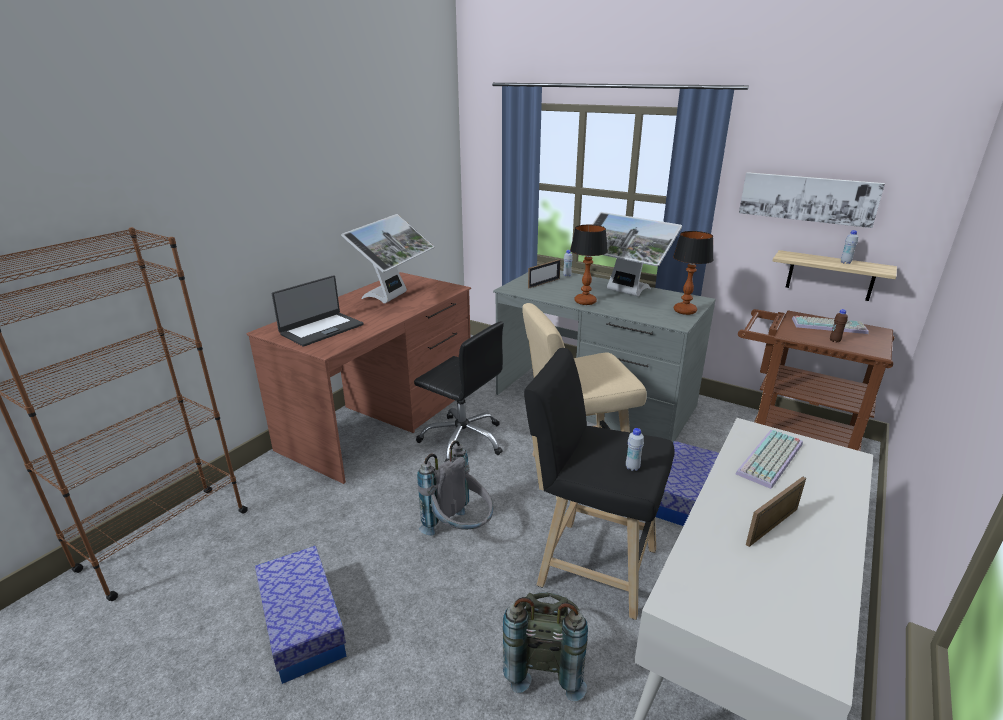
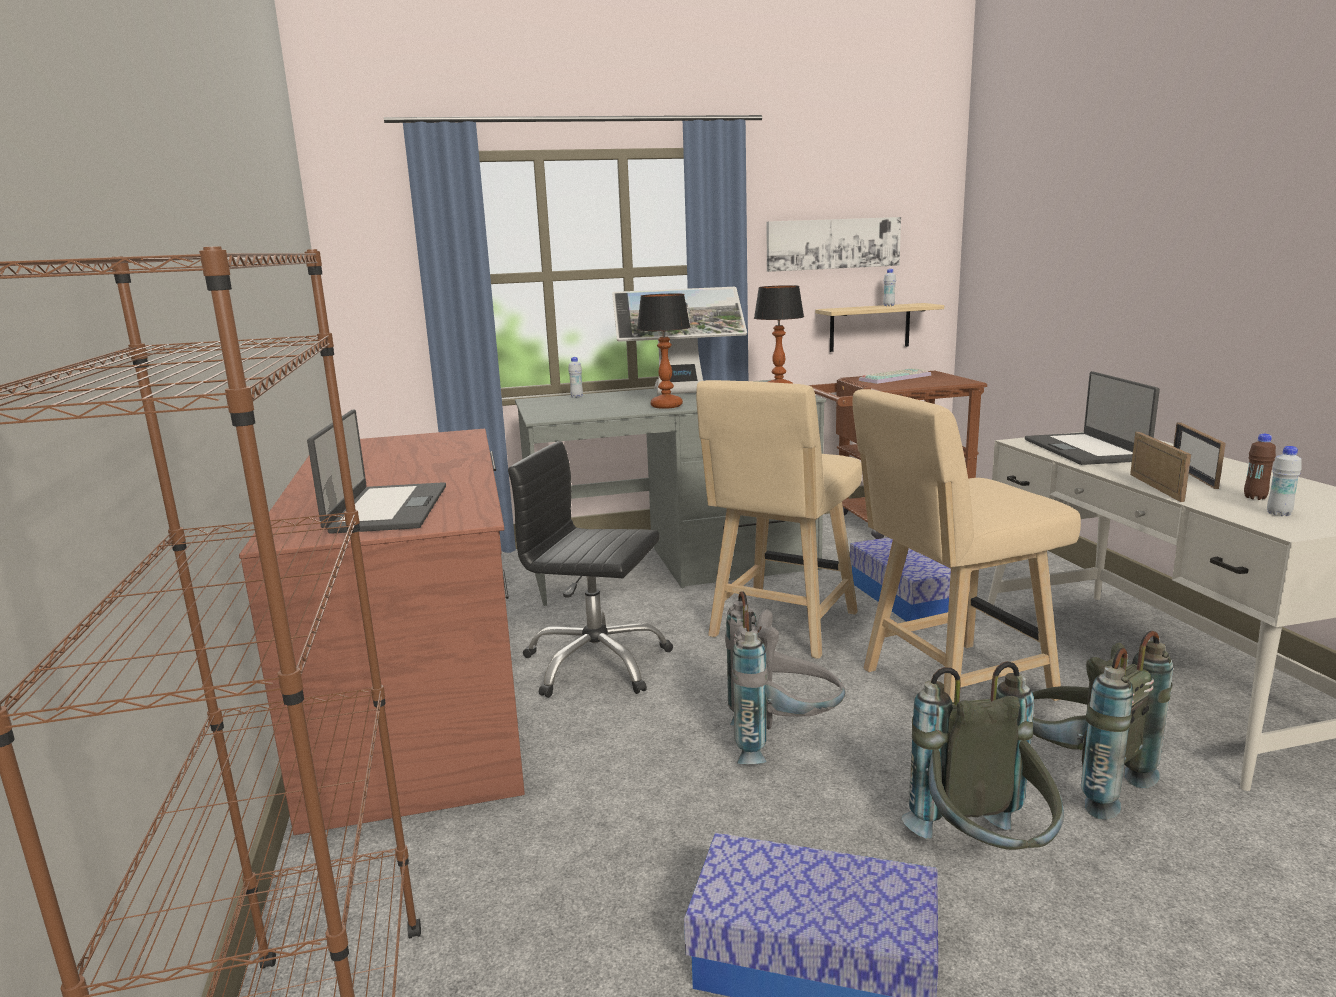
camera: 45 degrees left, 10 degrees down
monitor [342,214,434,303] -> none
black office chair [414,321,504,463] -> black office chair turned 150 degrees counterclockwise [508,441,673,698]
black stool [524,348,675,620] -> beige stool [852,389,1081,702]
picture frame [528,259,561,288] -> picture frame moved to [1130,432,1191,502]
white bottle [626,428,644,471] -> white bottle moved to [1267,446,1302,516]
keyboard [736,430,803,489] -> laptop [1025,371,1160,465]
brown bottle [830,309,848,343] -> brown bottle moved to [1244,434,1276,500]
none -> grey backpack [901,661,1064,850]

